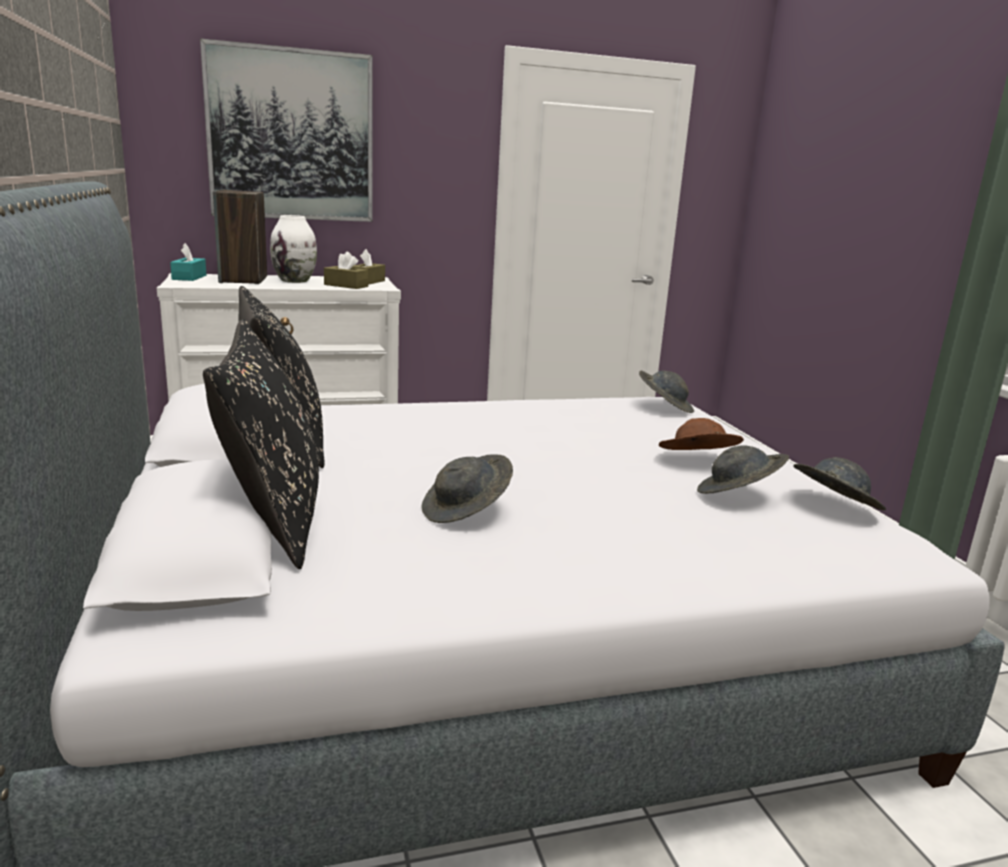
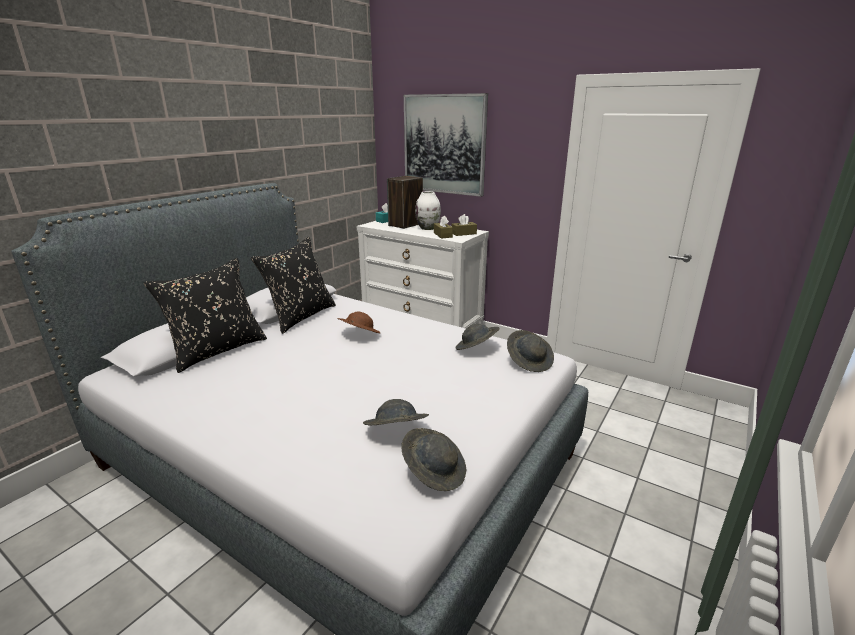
camera: 50 degrees right, 5 degrees up
grey hat [421,454,513,523] -> grey hat moved to [455,324,499,350]
brown hat [659,418,744,450] -> brown hat moved to [337,312,380,333]

